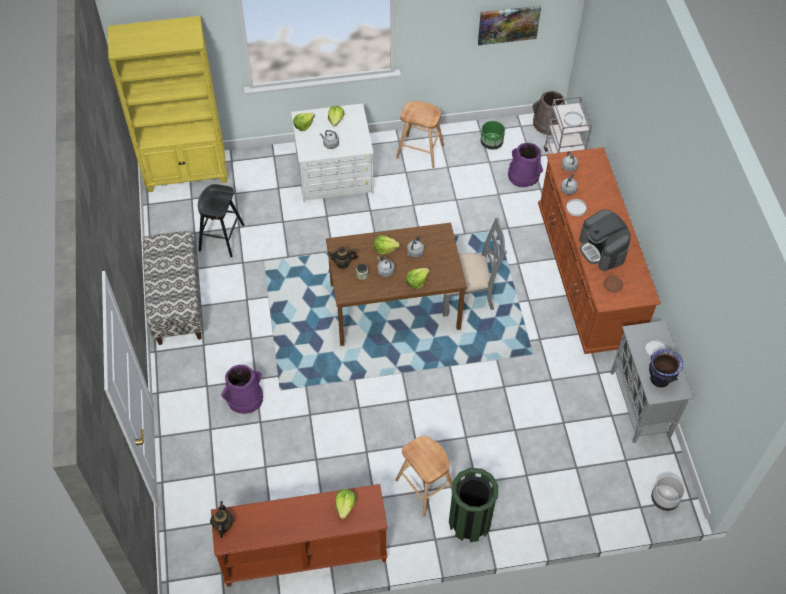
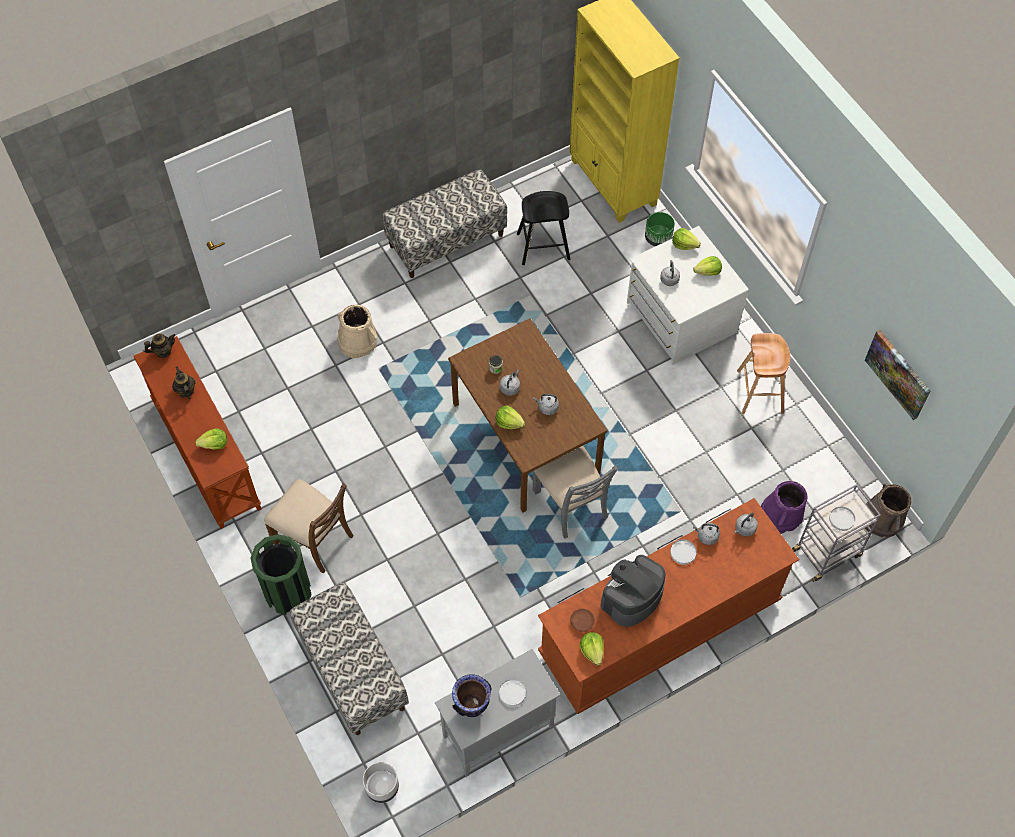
camera: 70 degrees right, 5 degrees up
purple bucket [221,365,263,414] -> beige bucket [337,305,377,358]
teapot [328,247,358,269] -> teapot moved to [172,366,195,400]
lettuce [374,235,400,254] -> lettuce moved to [580,632,604,666]
brown stool [395,436,452,517] -> brown chair [264,479,354,574]
green planter [481,121,505,150] -> green planter moved to [645,212,675,246]
none -> bench [290,582,409,735]

